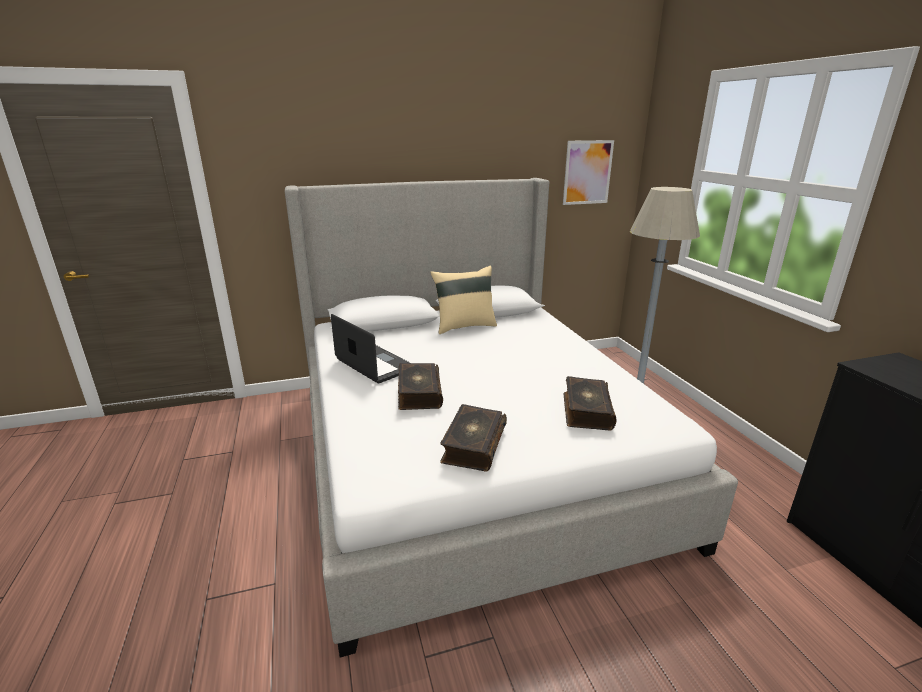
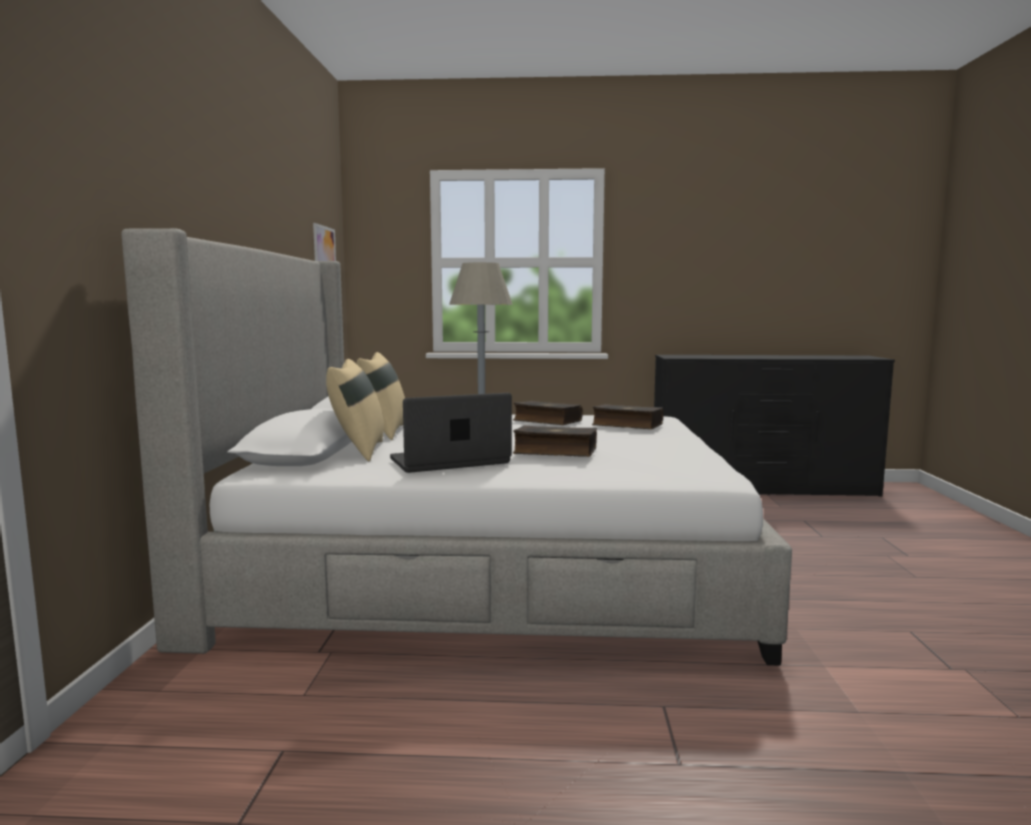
camera: 70 degrees left, 15 degrees down
book [440,404,507,472] -> book moved to [513,401,583,425]
none -> beige pillow [326,359,384,461]

